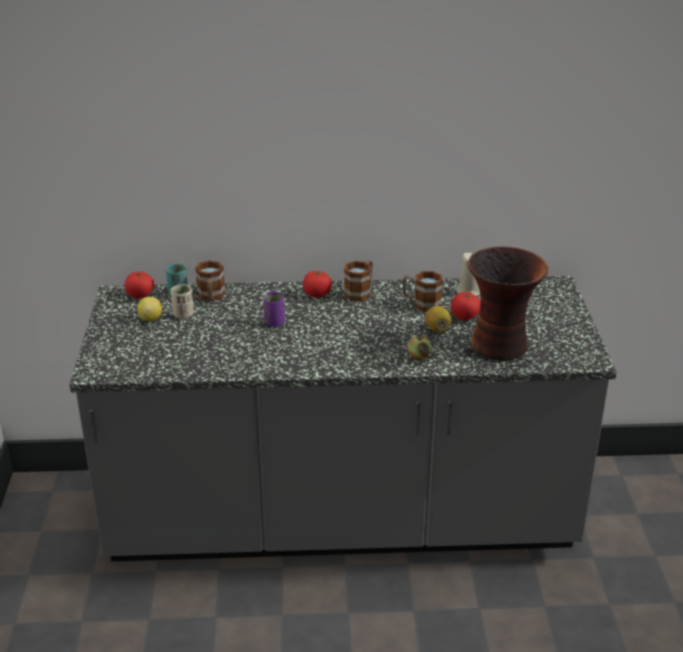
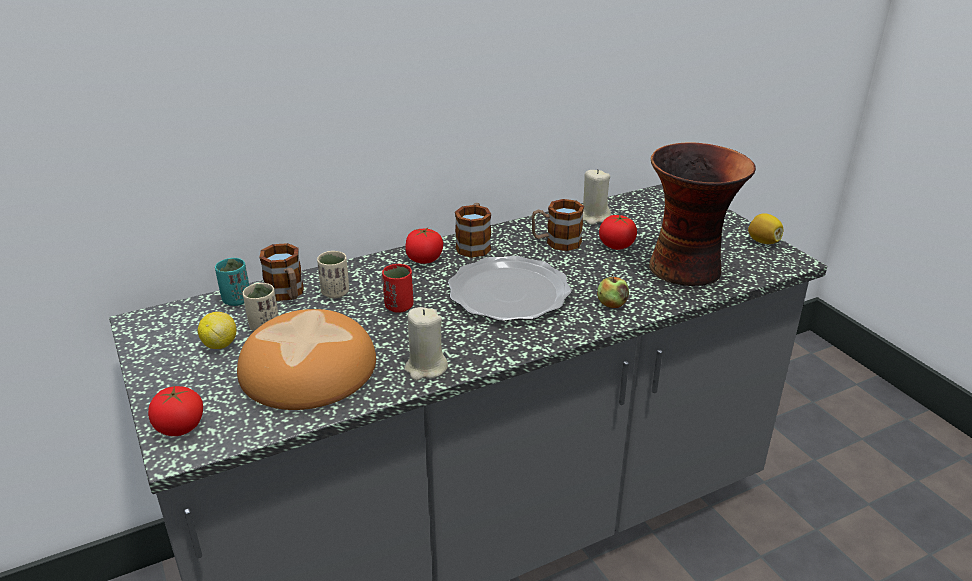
camera: 25 degrees left, 0 degrees up
tomato [125,271,154,299] -> tomato moved to [148,386,203,436]
purple cup [263,292,285,327] -> red cup [382,264,413,313]
lemon [425,306,451,332] -> lemon moved to [748,213,783,244]
none -> bread [237,309,376,410]
none -> beige cup [317,251,349,298]
none -> beige candle [404,307,448,380]
none -> plate [448,256,572,321]

